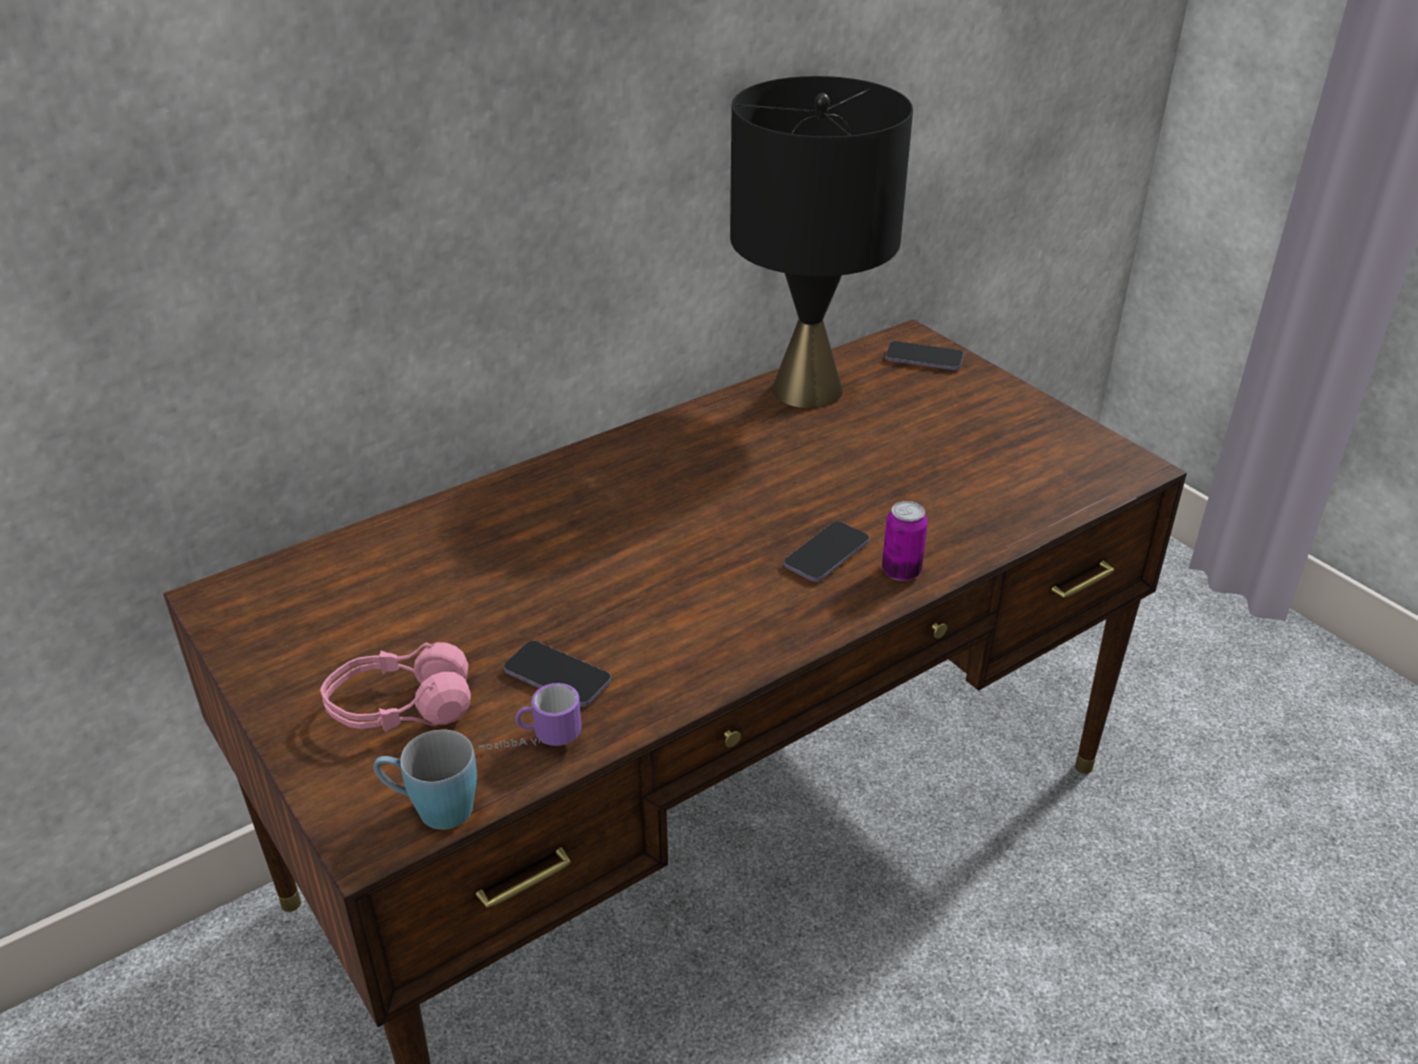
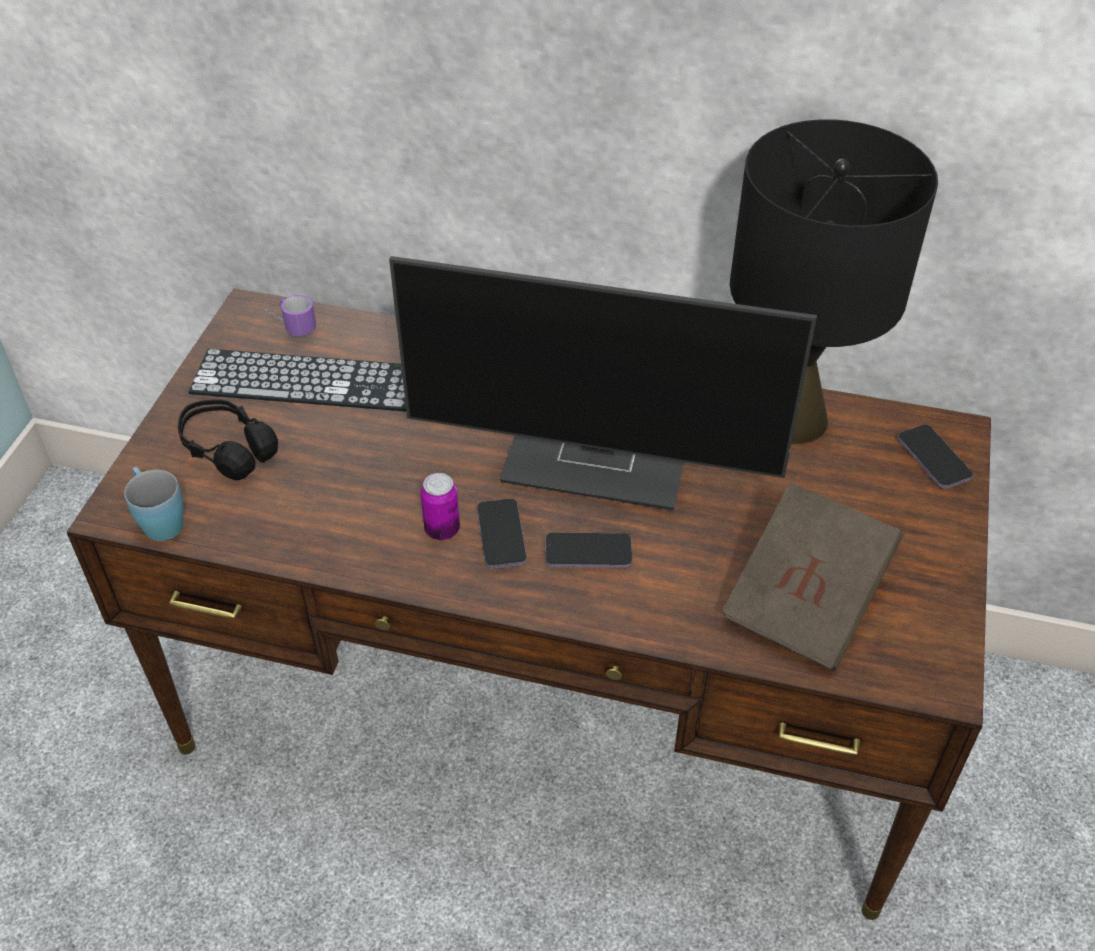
camera: 50 degrees right, 10 degrees up
pink headphones [320,642,471,733] -> black headphones [178,399,278,480]
mug [479,683,581,751] -> mug moved to [265,295,316,336]
phone [504,641,611,707] -> phone moved to [477,499,527,569]
can [882,501,928,581] -> can moved to [420,473,460,540]
none -> keyboard [189,349,406,411]
none -> monitor [389,256,817,510]
none -> brown book [722,482,903,671]

